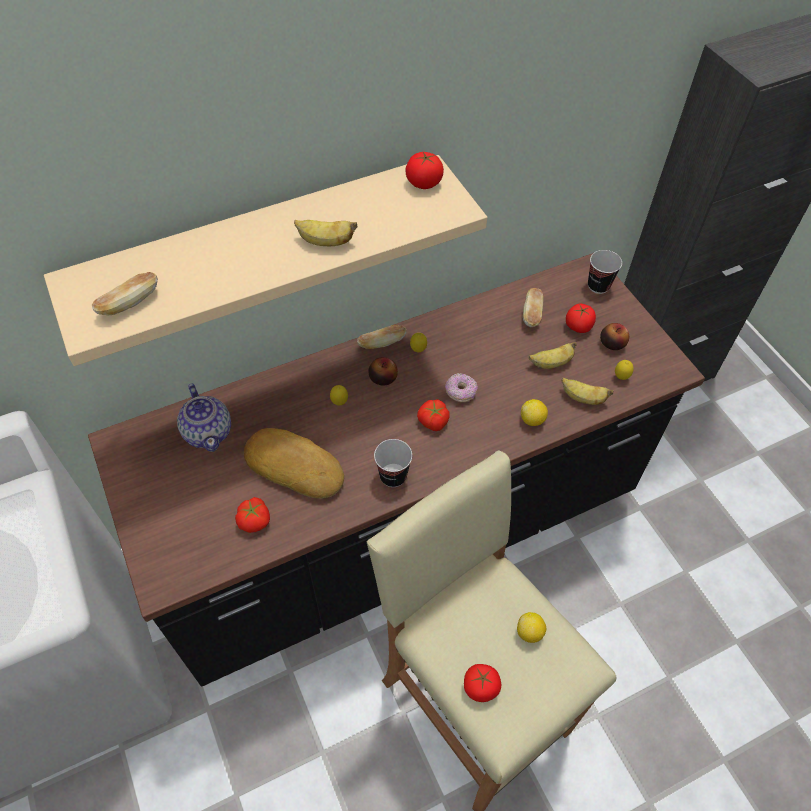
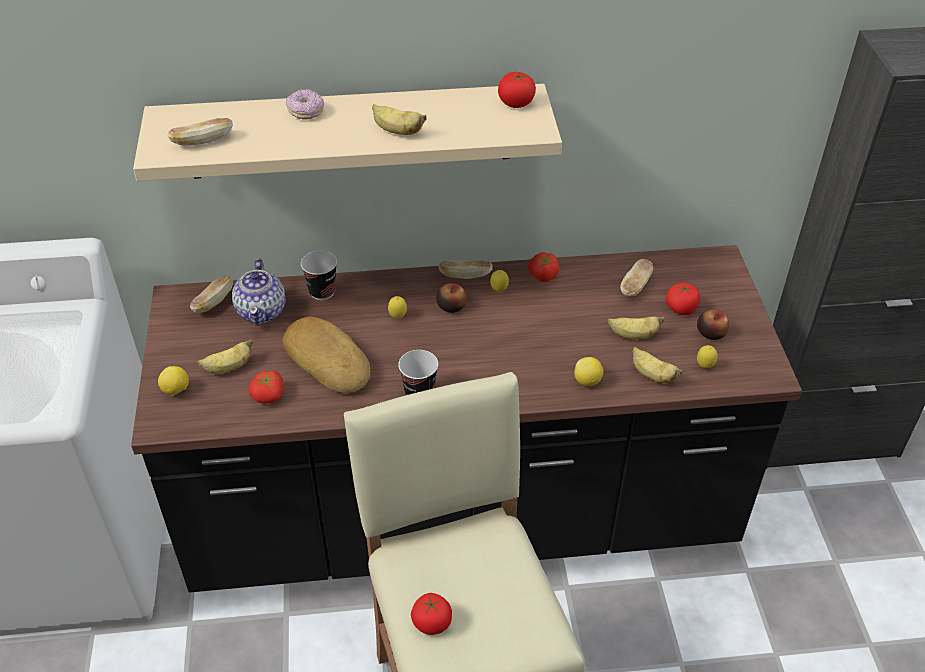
camera: 20 degrees right, 10 degrees down
tomato [417,399,450,431] -> tomato moved to [528,252,560,282]
donut [445,373,478,402] -> donut moved to [286,89,324,120]
lemon [517,612,546,643] -> lemon moved to [158,366,189,396]
cup [588,250,622,294] -> cup moved to [301,250,337,300]
none -> bread [190,276,233,313]
none -> banana [197,339,253,374]

